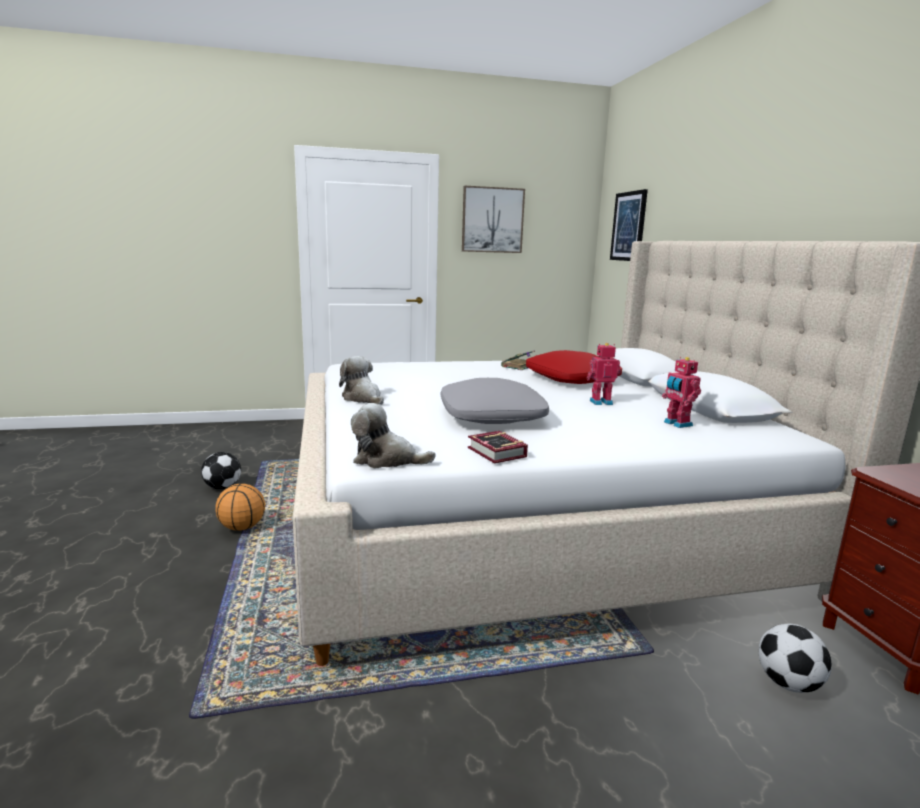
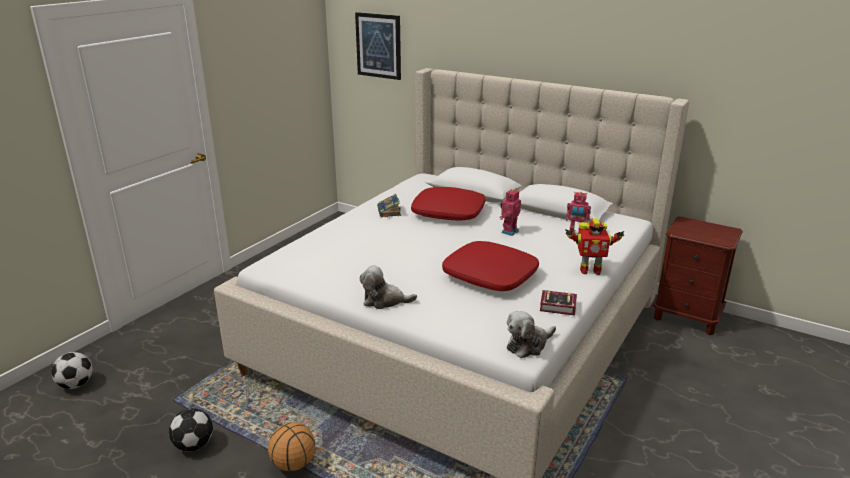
camera: 45 degrees left, 10 degrees up
grey pillow [441,378,549,424] -> red pillow [442,241,539,291]
picture [462,186,525,253] -> none
football [759,624,831,693] -> football moved to [51,352,92,389]
none -> toy robot [565,218,624,275]

